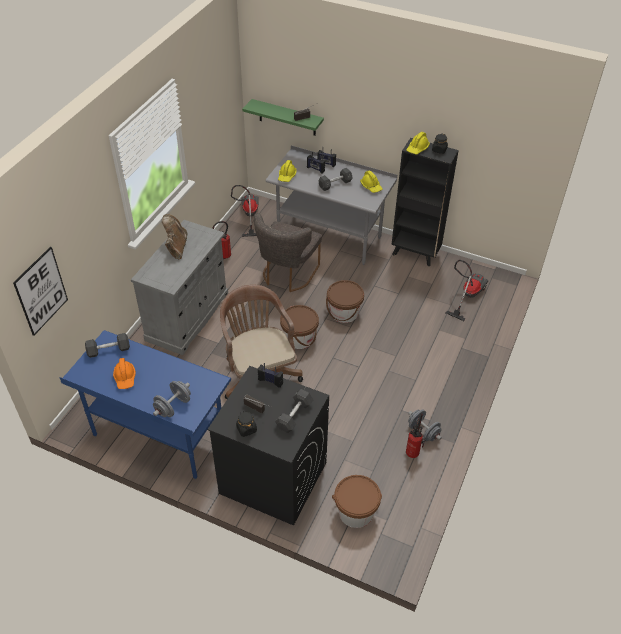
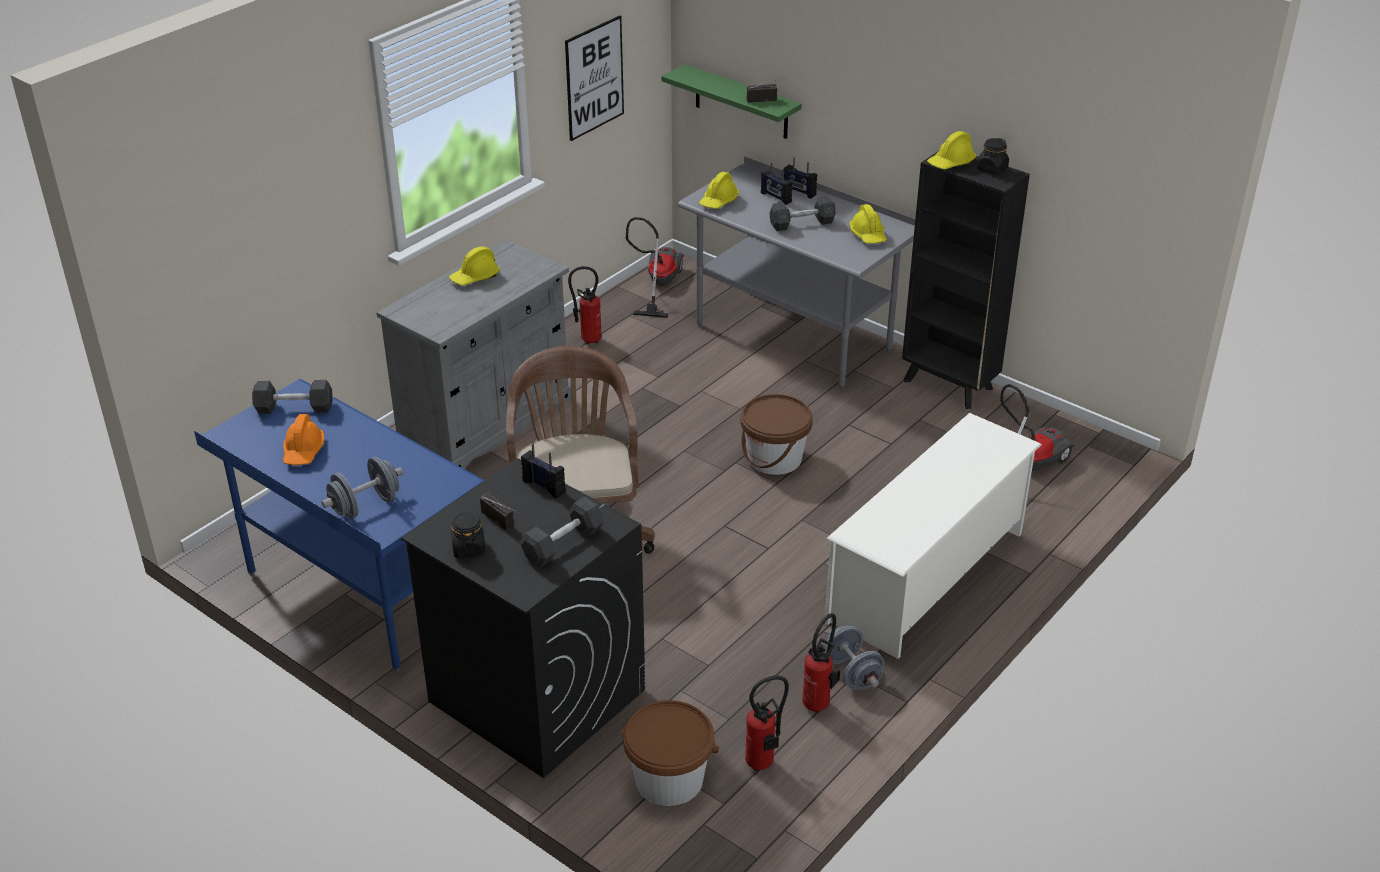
camera: 15 degrees right, 10 degrees down
picture [13,247,68,336] -> picture moved to [565,15,624,141]
brown boot [162,214,188,259] -> yellow hard hat [449,246,500,286]
grey chair [254,213,322,292] -> none
brown bucket [280,305,319,349] -> none
none -> fire extinguisher [745,676,789,771]
none -> white shoe rack [825,413,1042,659]

